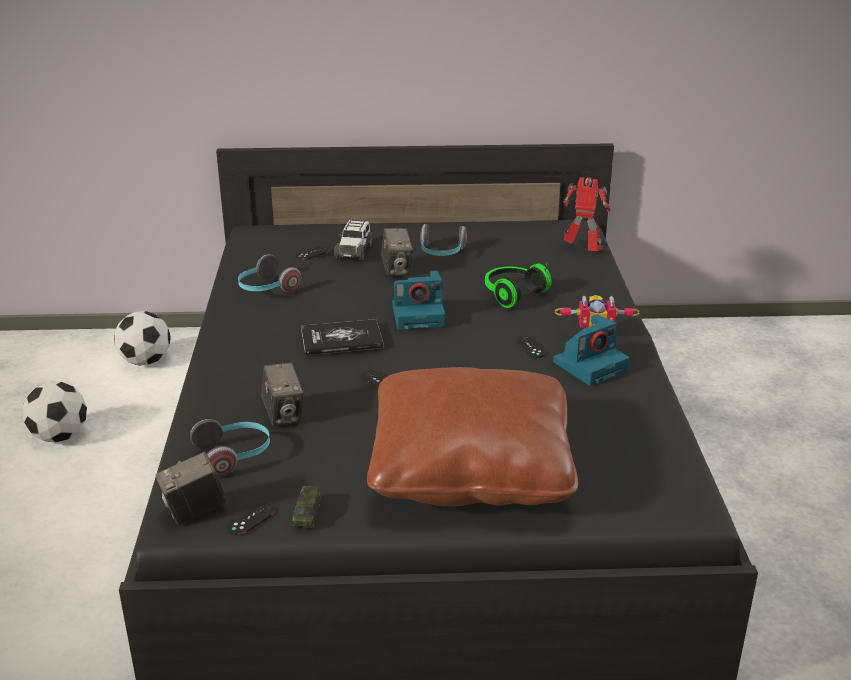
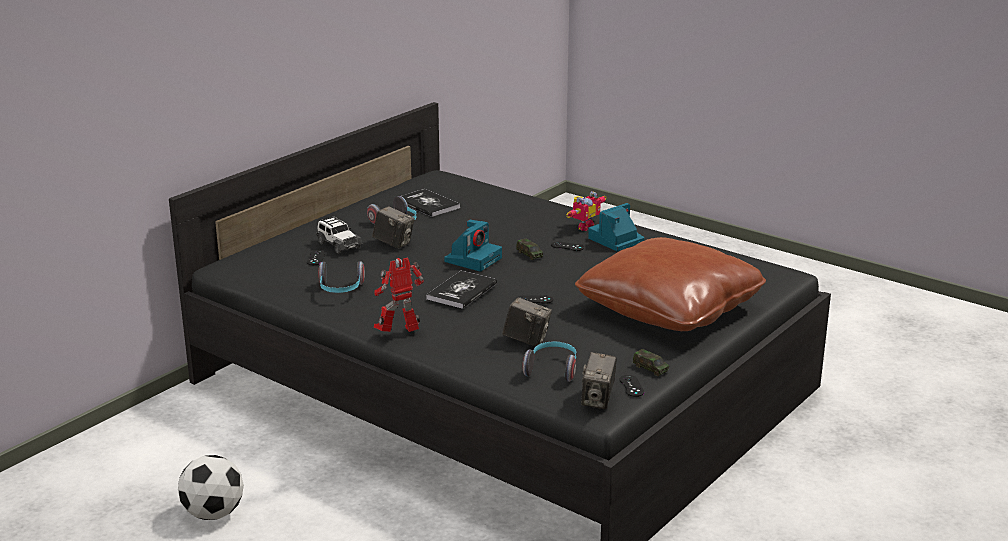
camera: 50 degrees left, 5 degrees down
football [114,311,171,366] -> none
headphones [485,263,552,308] -> none
camera [553,314,629,386] -> camera turned 135 degrees counterclockwise [588,203,644,251]
toy robot [563,177,611,251] -> toy robot moved to [374,258,424,332]
none -> book [402,189,460,217]
none -> toy car [516,239,543,260]

